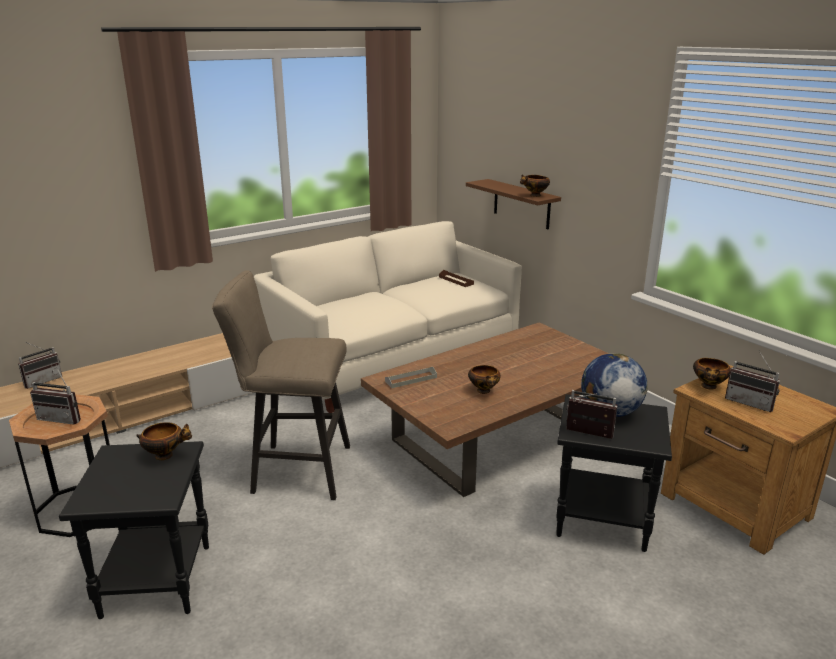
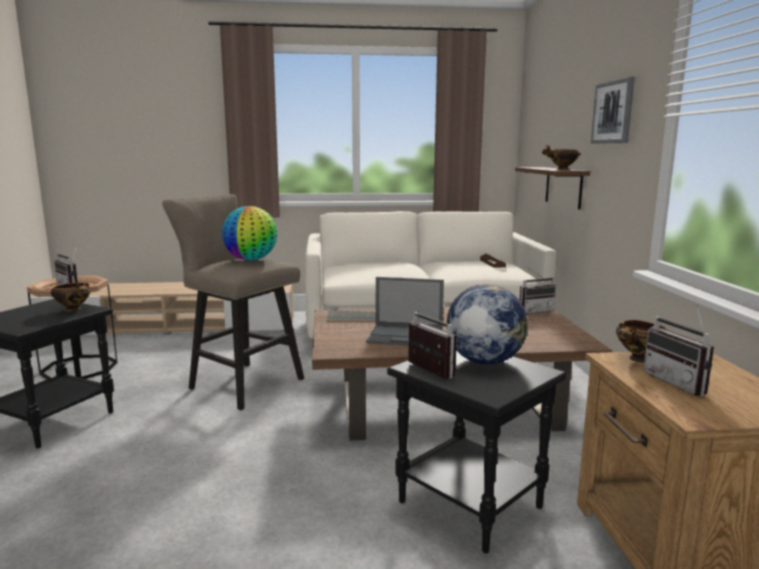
camera: 30 degrees right, 10 degrees down
radio [18,343,62,389] -> radio moved to [520,269,556,314]
bowl [468,365,500,394] -> laptop [366,277,444,346]
none -> globe [222,206,277,261]
none -> picture [590,77,635,144]

